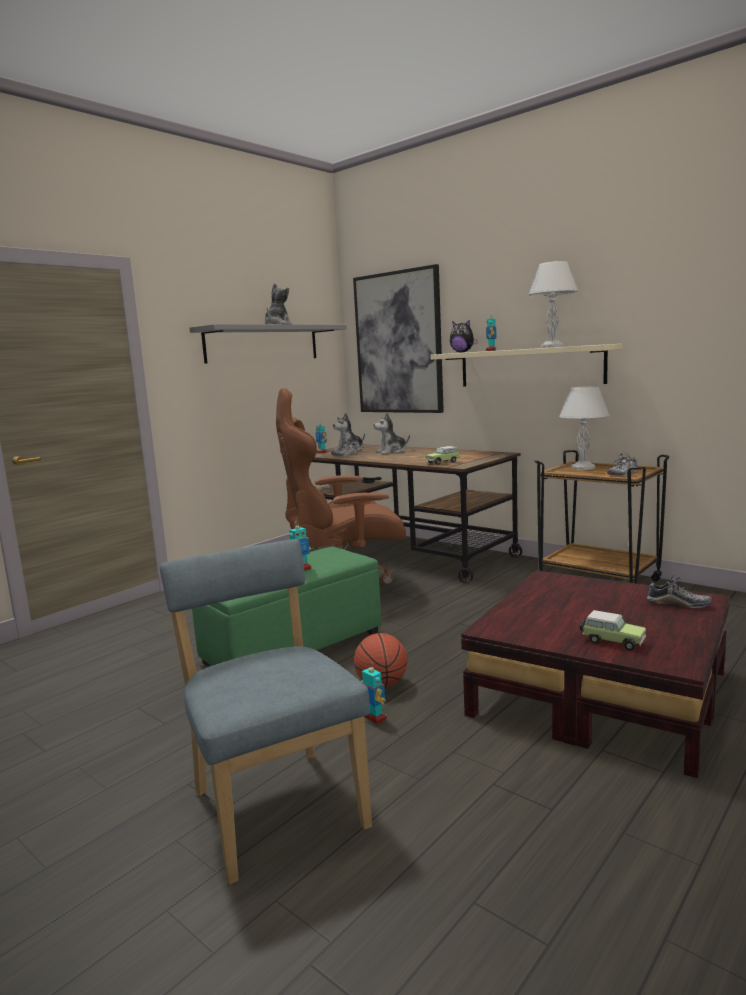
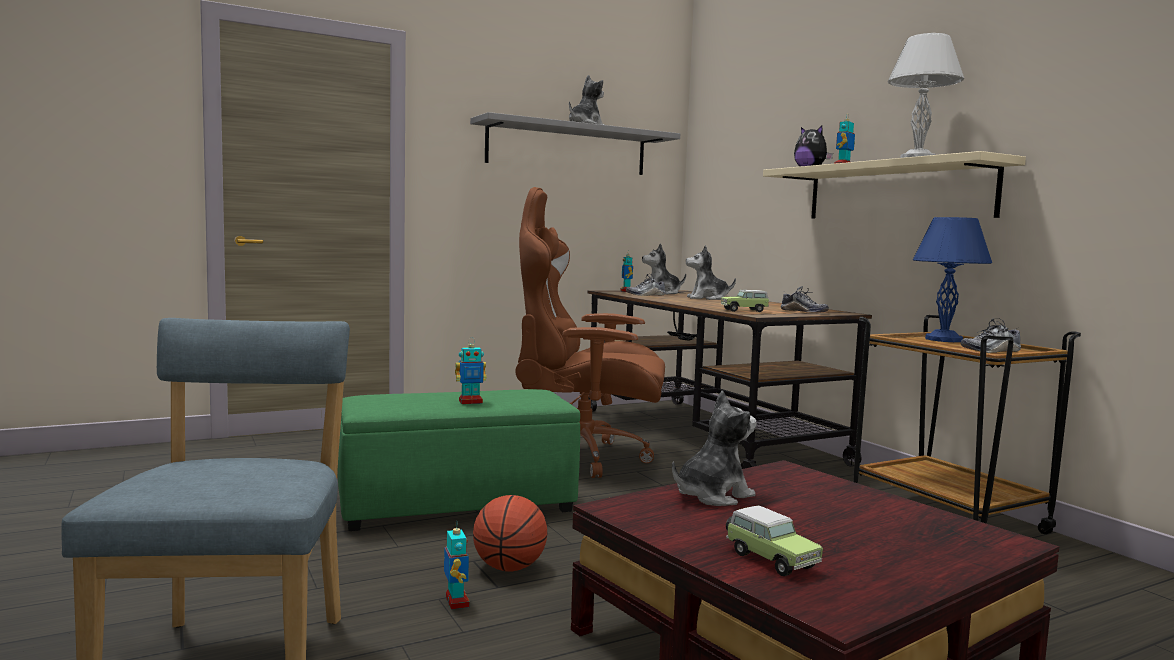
camera: 20 degrees right, 5 degrees down
picture [353,264,444,413] -> none
white table lamp [559,386,610,470] -> blue table lamp [913,217,992,342]
shoe [647,576,712,608] -> shoe moved to [781,286,829,313]
none -> plush toy [672,391,757,506]

